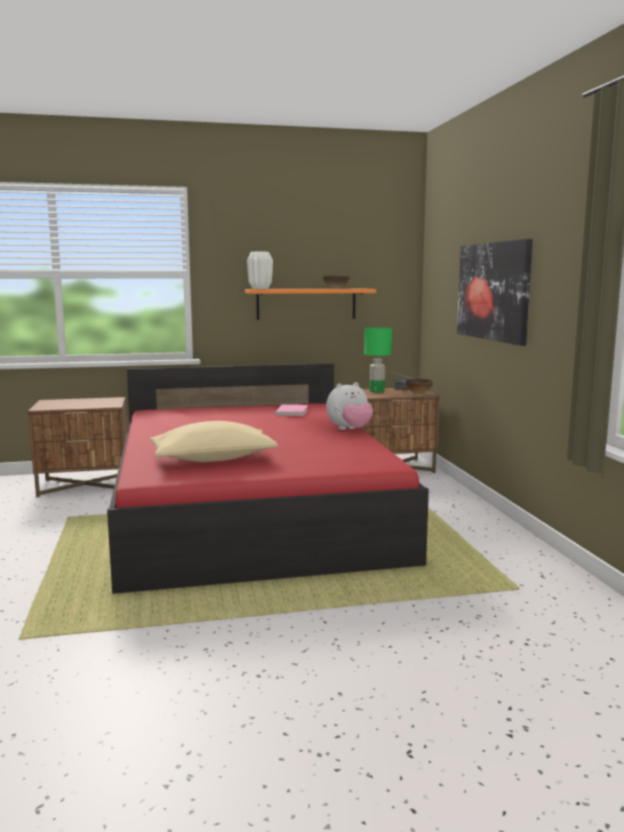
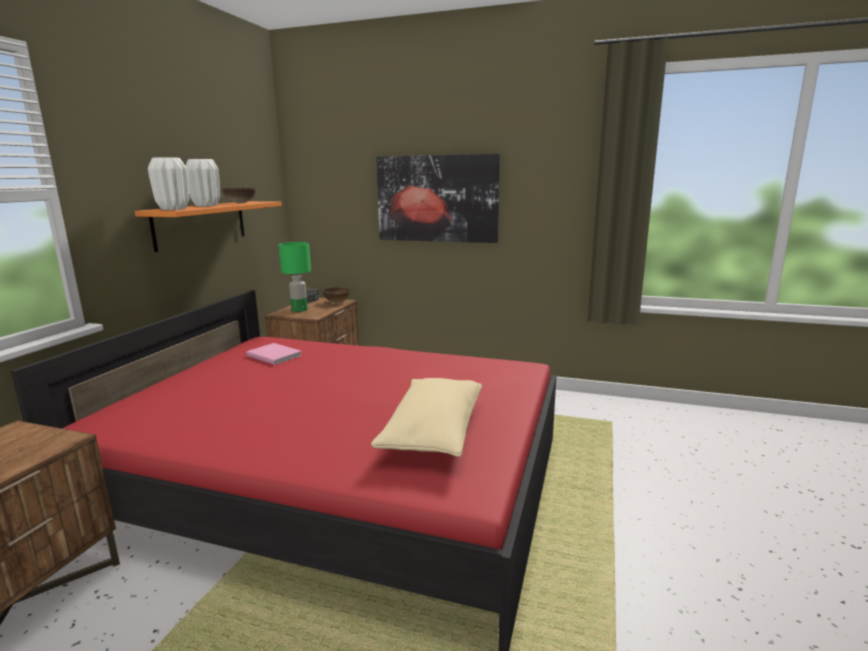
camera: 60 degrees left, 5 degrees up
plush toy [326,382,373,430] -> none
none -> white vase [186,159,220,206]

